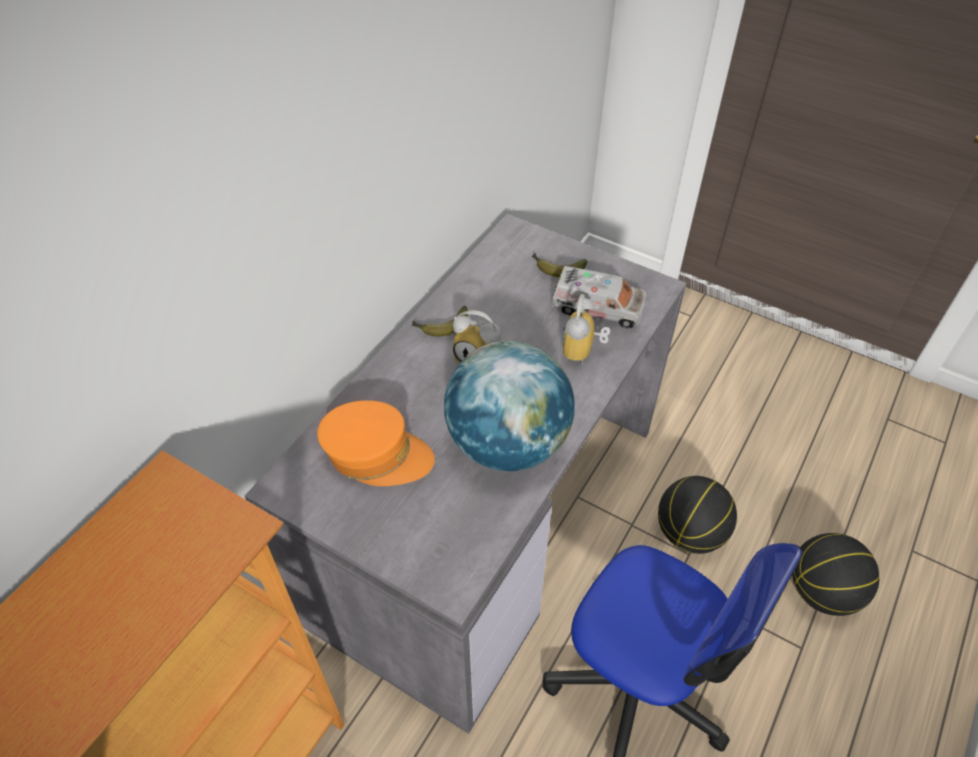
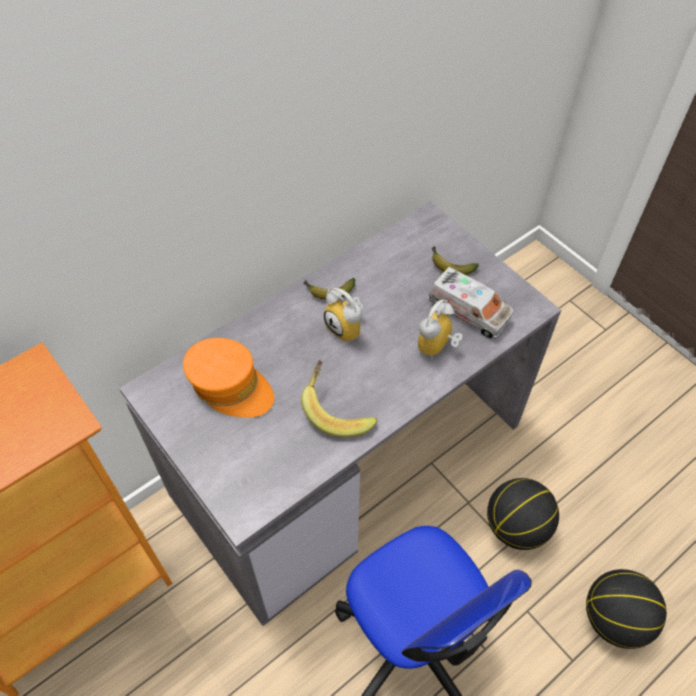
camera: 20 degrees right, 5 degrees up
globe [444,341,575,471] -> banana [301,360,377,437]

